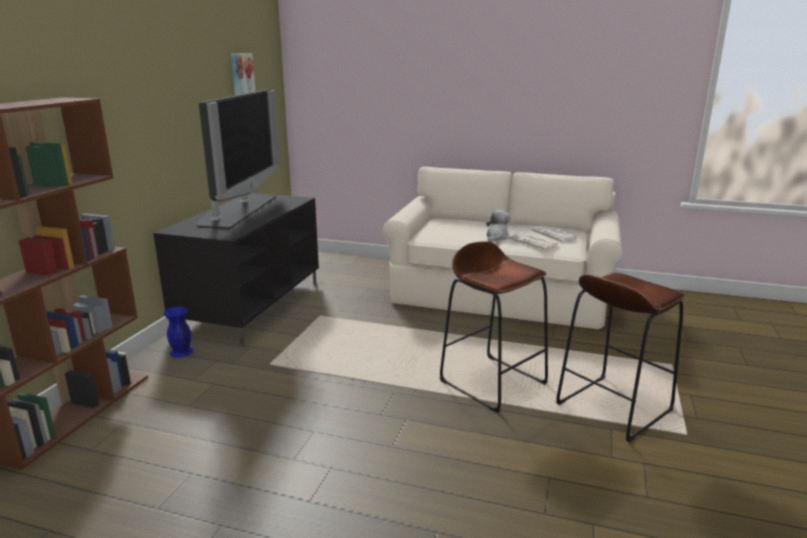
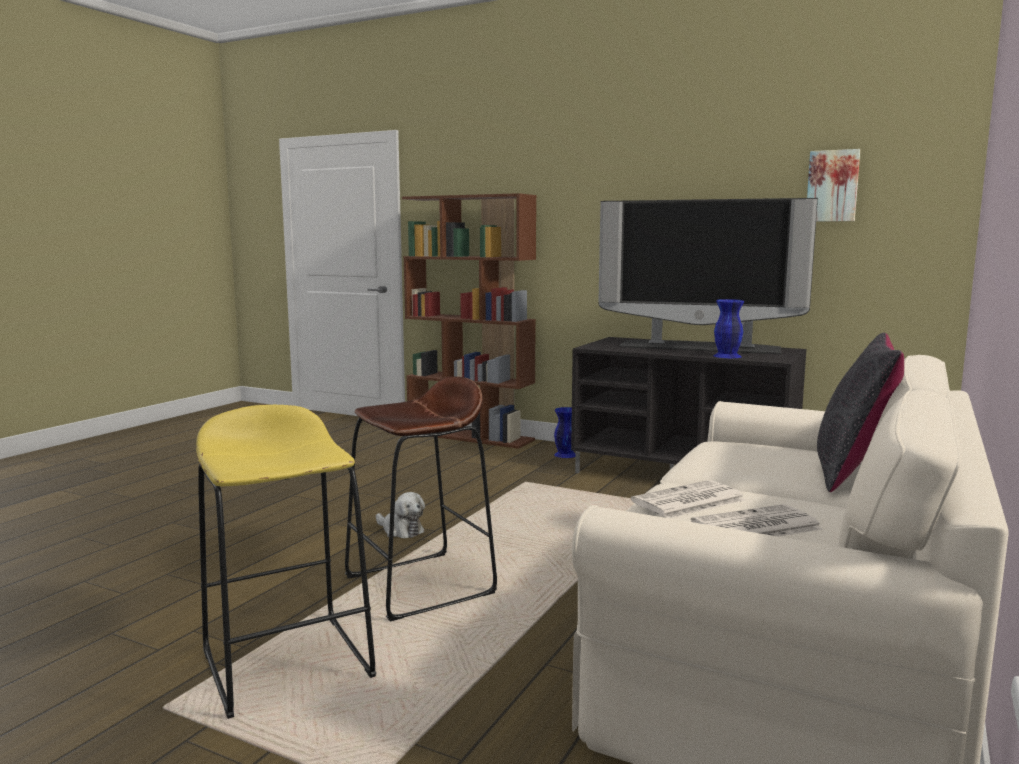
camera: 100 degrees right, 10 degrees down
plush toy [486,210,510,242] -> plush toy moved to [376,492,425,538]
brown stool [556,273,684,442] -> yellow stool [196,405,376,719]
none -> blue vase [713,299,745,358]
none -> black pillow [817,333,904,492]

